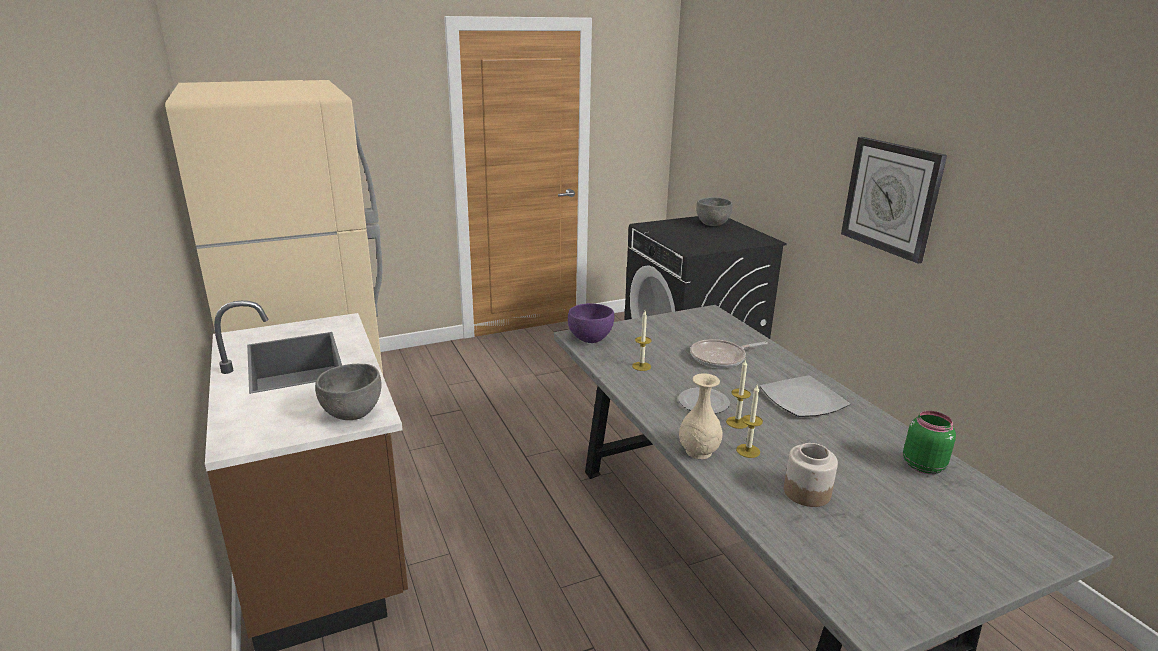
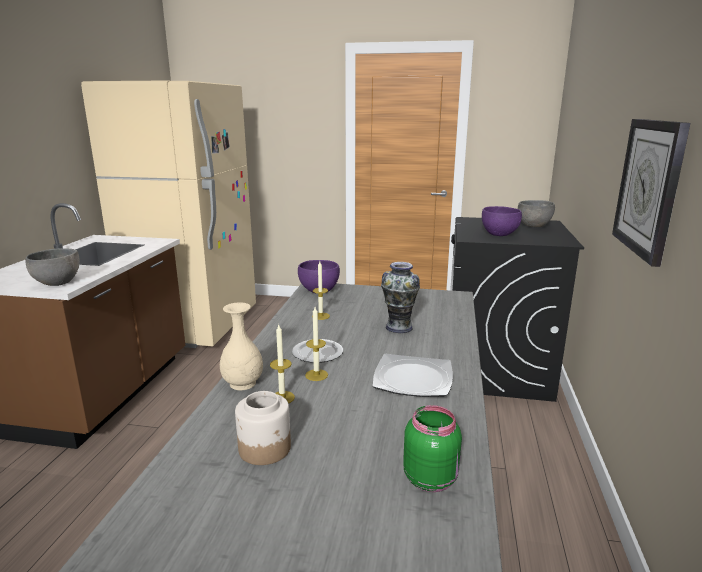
camera: 35 degrees right, 5 degrees down
frying pan [690,339,768,368] -> vase [381,262,420,333]
none -> purple bowl [482,206,522,236]

